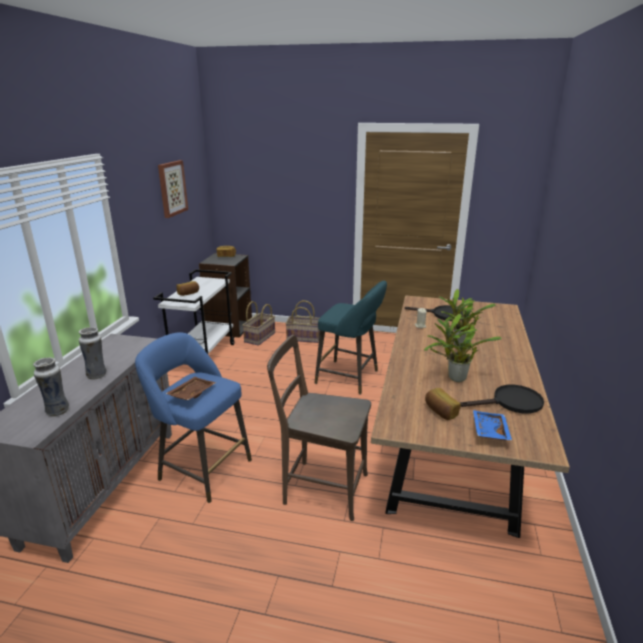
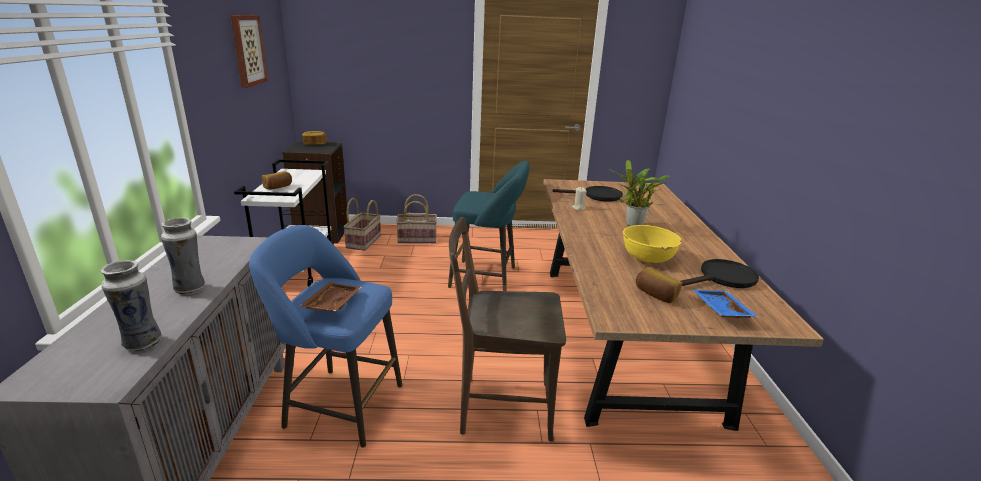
camera: 15 degrees left, 0 degrees up
potted plant [424,314,502,382] -> yellow bowl [623,225,681,263]

